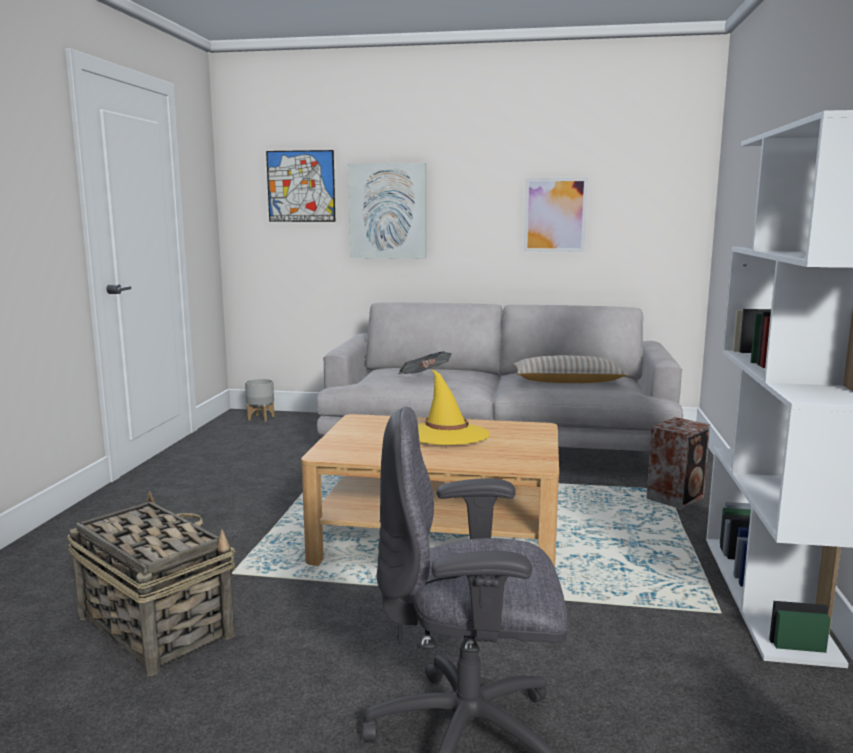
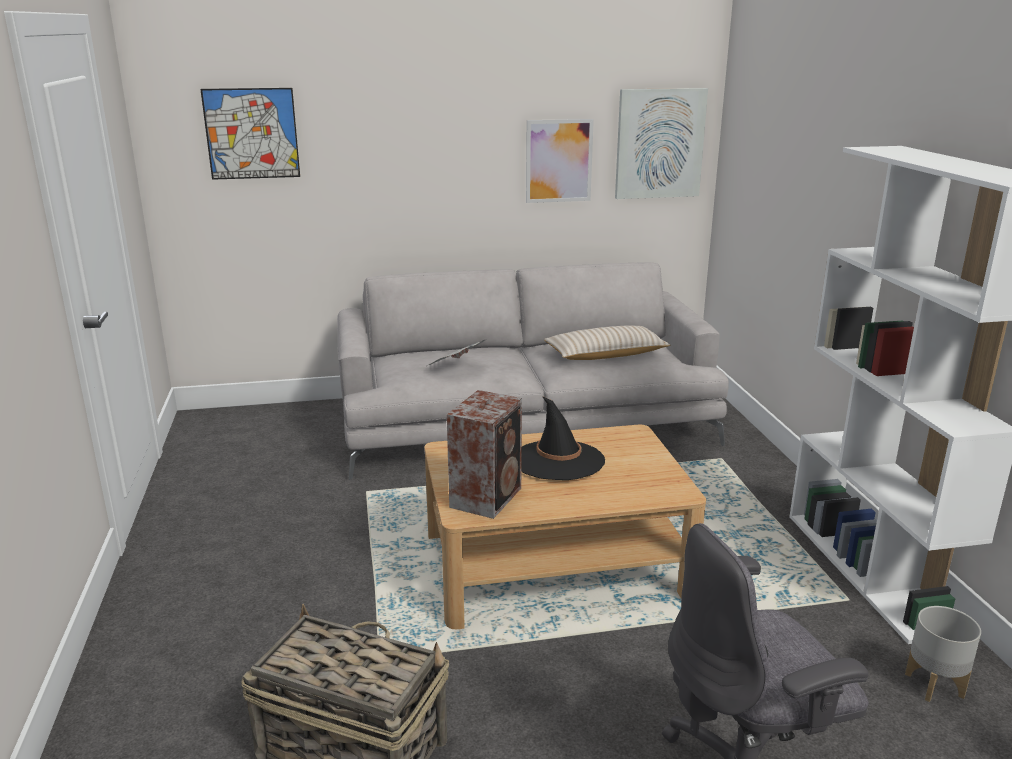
camera: 20 degrees left, 10 degrees up
grey planter [245,379,274,422] -> grey planter moved to [905,606,981,702]
picture [348,163,426,259] -> picture moved to [615,88,708,199]
yellow hat [418,369,490,445] -> black hat [521,396,605,480]
speaker [646,417,710,510] -> speaker moved to [447,390,522,519]

